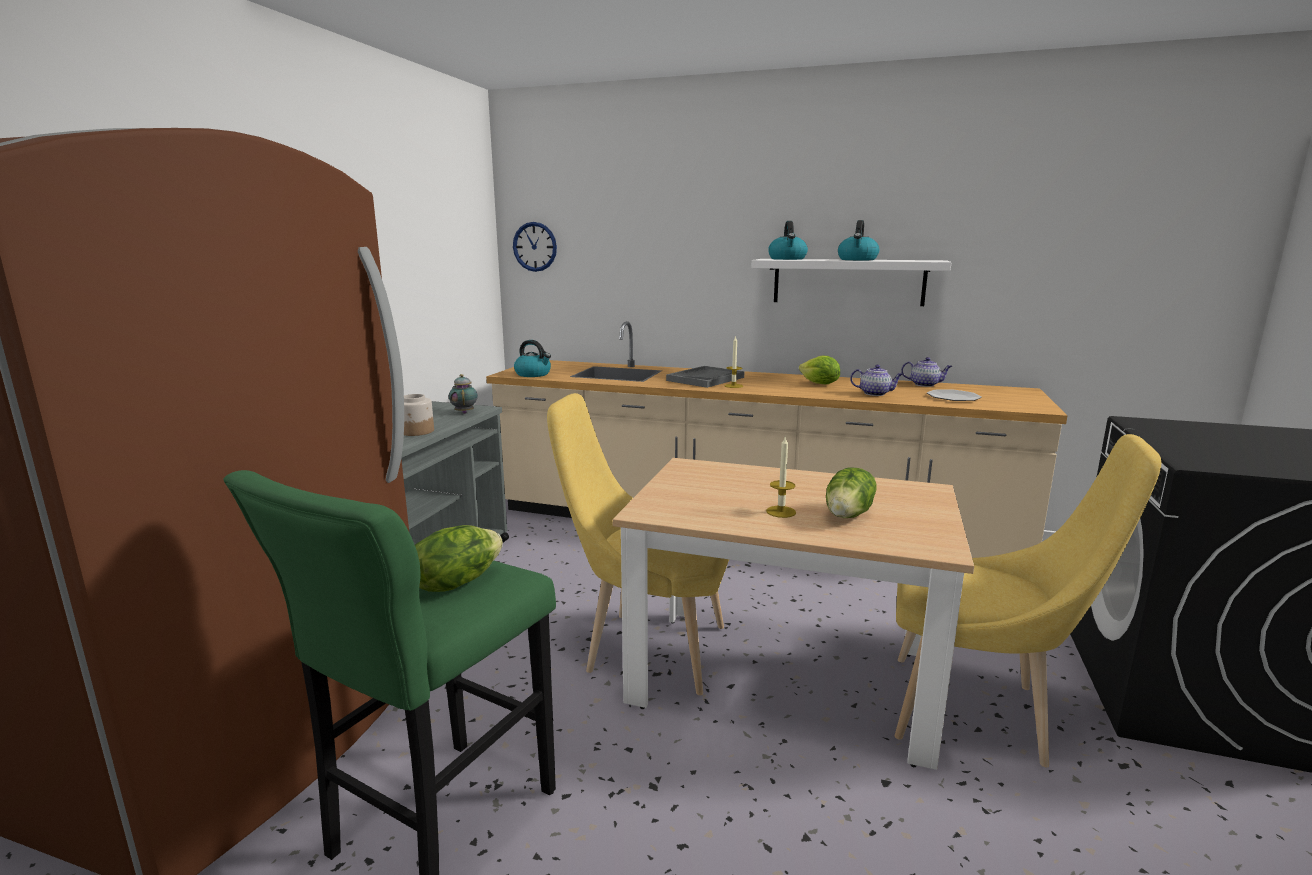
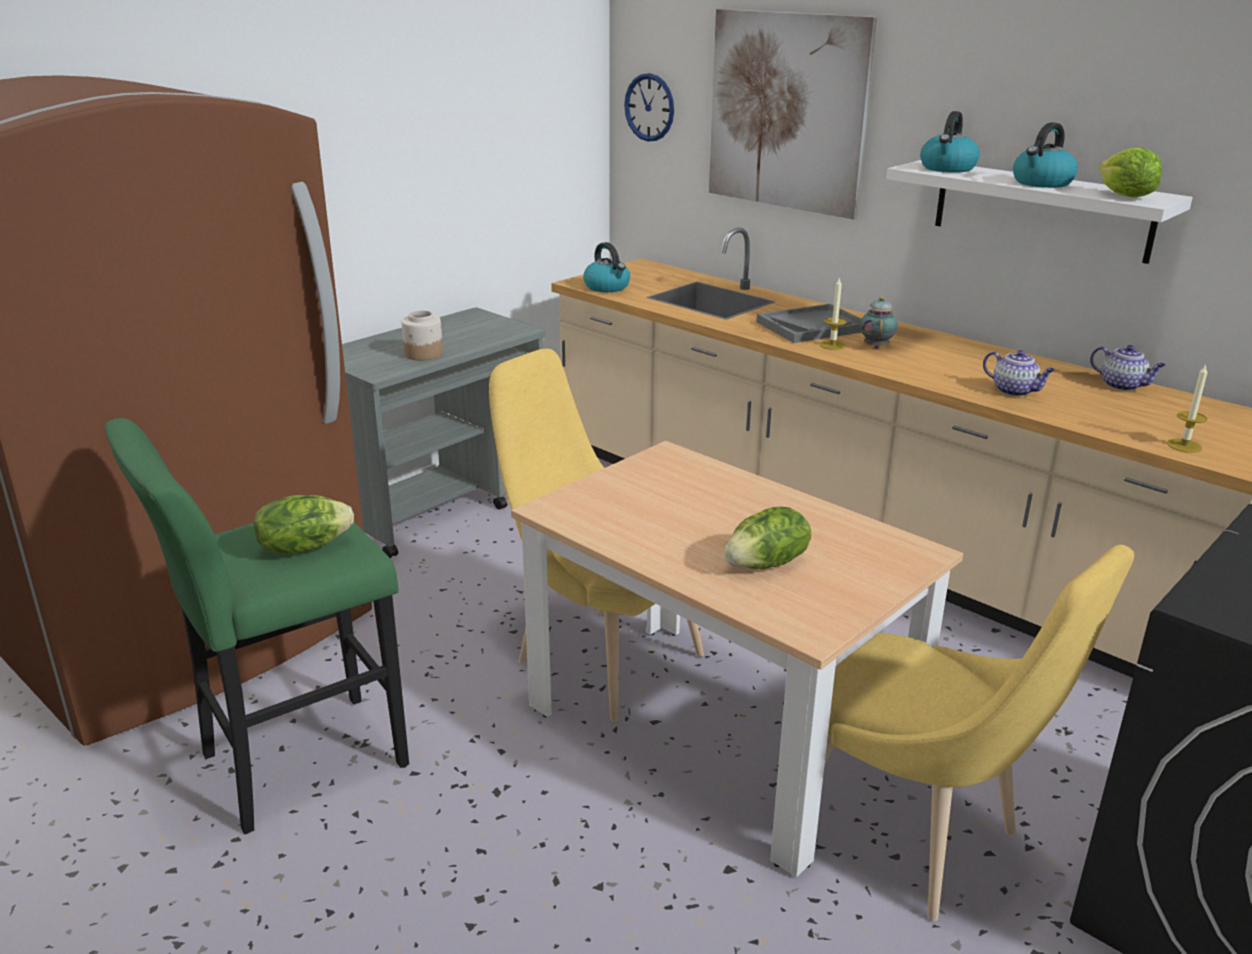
camera: 25 degrees right, 10 degrees up
teapot [449,374,478,414] -> teapot moved to [860,296,898,349]
candle [766,437,796,518] -> candle moved to [1167,364,1208,453]
lettuce [799,356,840,384] -> lettuce moved to [1099,147,1162,197]
plate [927,390,982,401] -> none
none -> picture [709,9,877,219]

